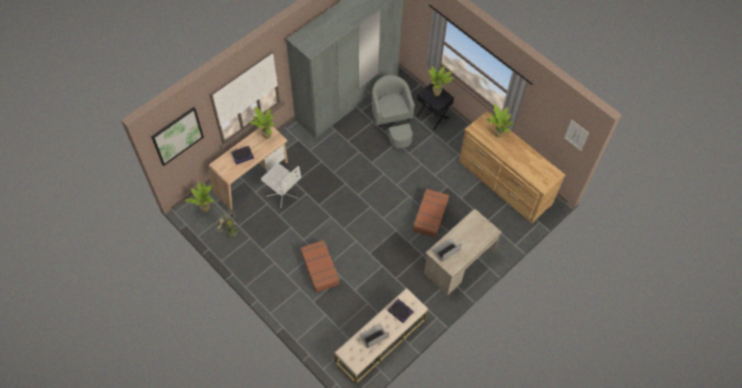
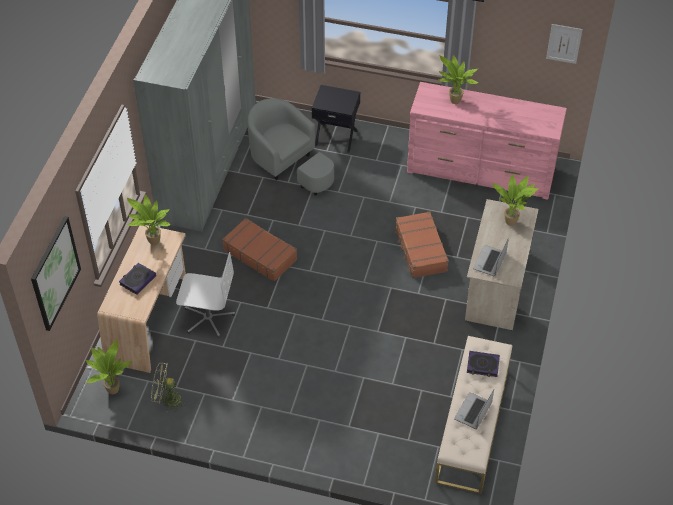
camera: 30 degrees left, 10 degrees down
brown suitcase [300,240,340,292] -> brown suitcase moved to [222,218,297,282]
potted plant [429,66,455,96] -> potted plant moved to [492,174,539,226]
brown dresser [459,111,565,224] -> pink dresser [407,82,567,200]

